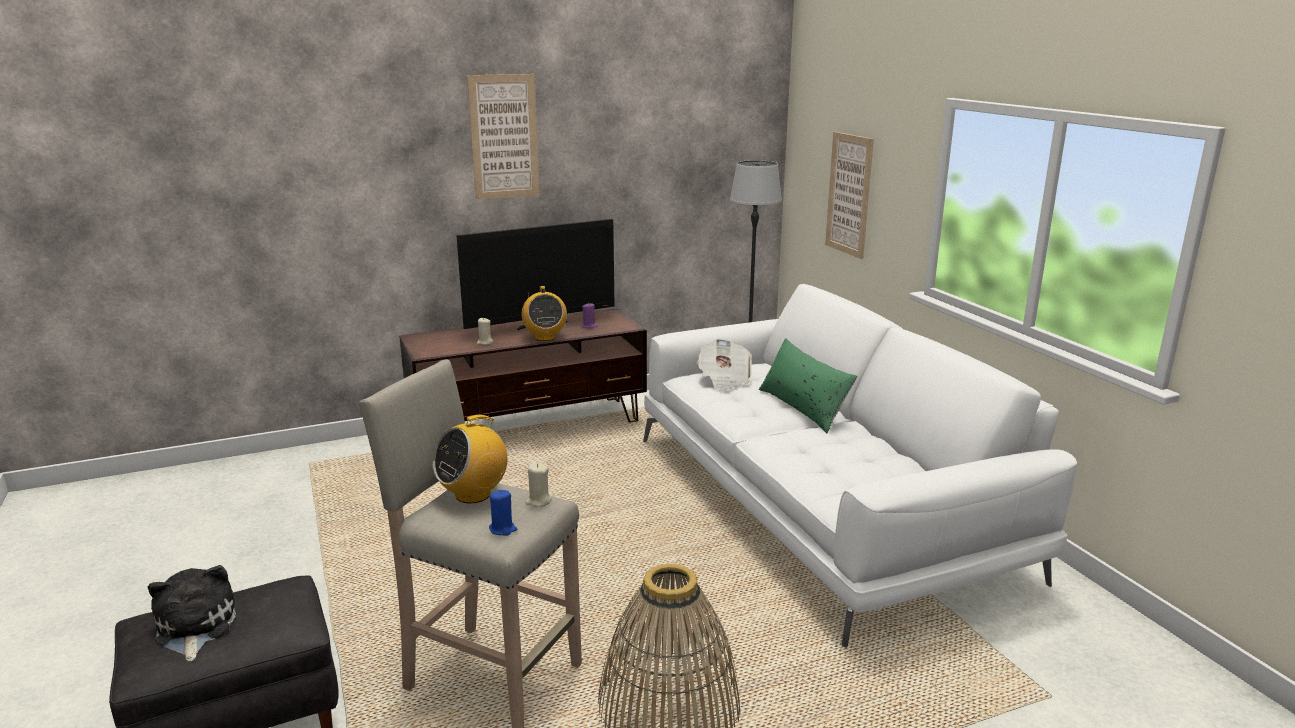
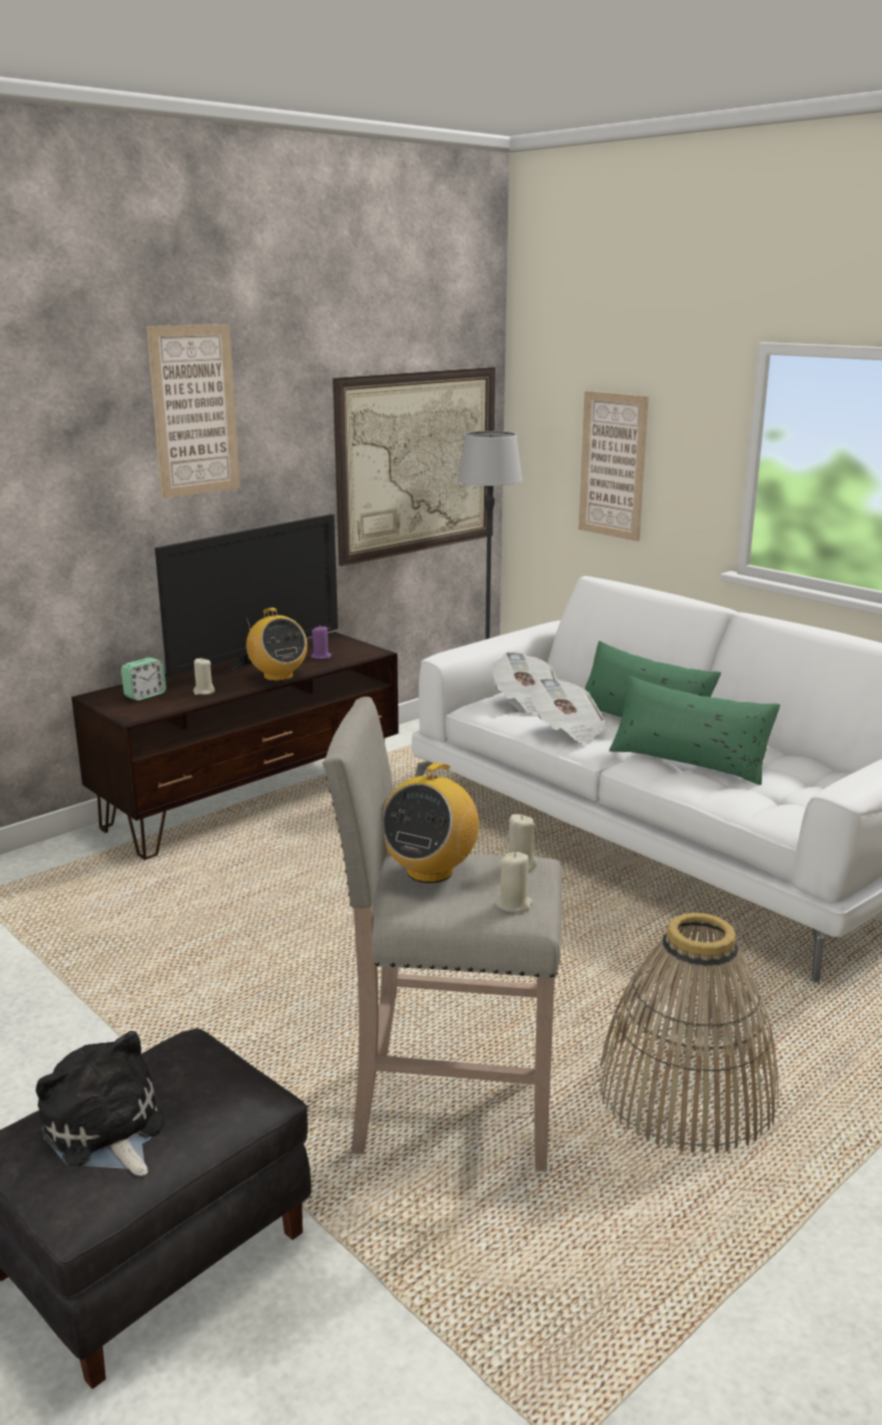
camera: 20 degrees left, 0 degrees up
blue candle [489,490,517,536] -> beige candle [496,852,533,912]
none -> alarm clock [121,657,166,701]
none -> picture [333,367,495,566]
none -> newspaper [530,677,607,744]
none -> green pillow [609,676,780,785]

